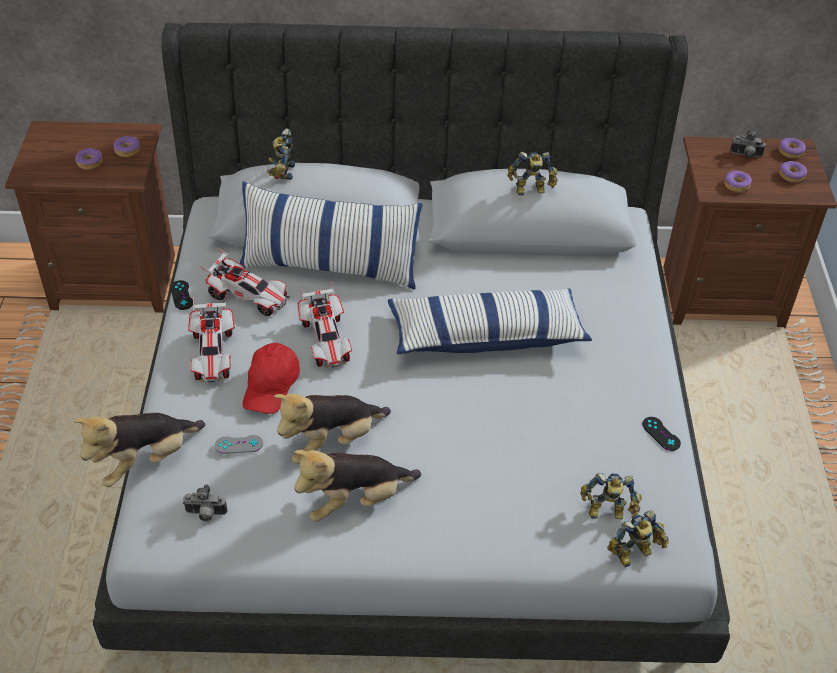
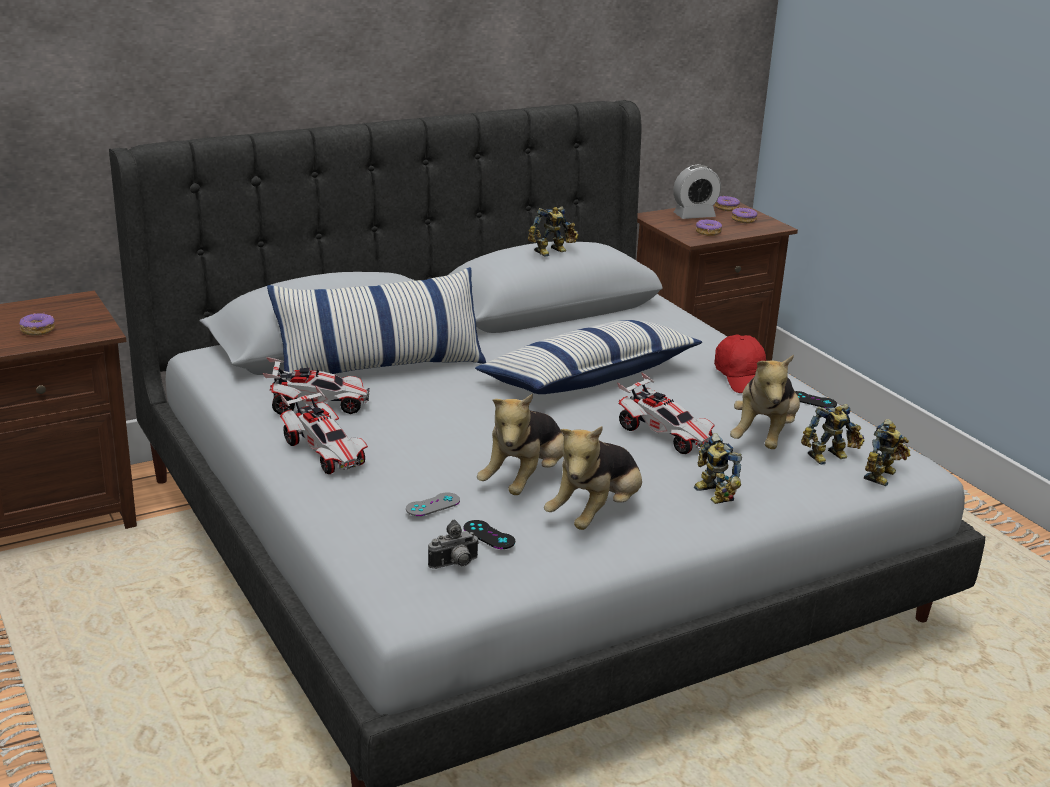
camera: 30 degrees left, 20 degrees down
plush toy [73,413,205,487] -> plush toy moved to [730,355,800,449]
donut [113,136,140,157] -> none
black game controller [170,280,193,310] -> black game controller moved to [463,520,515,549]
red cap [243,343,300,414] -> red cap moved to [714,335,766,393]
toy robot [267,128,295,180] -> toy robot moved to [694,433,742,504]
toy car [298,281,352,367] -> toy car moved to [617,372,715,454]
camera [730,129,766,158] -> alarm clock [673,165,721,219]

